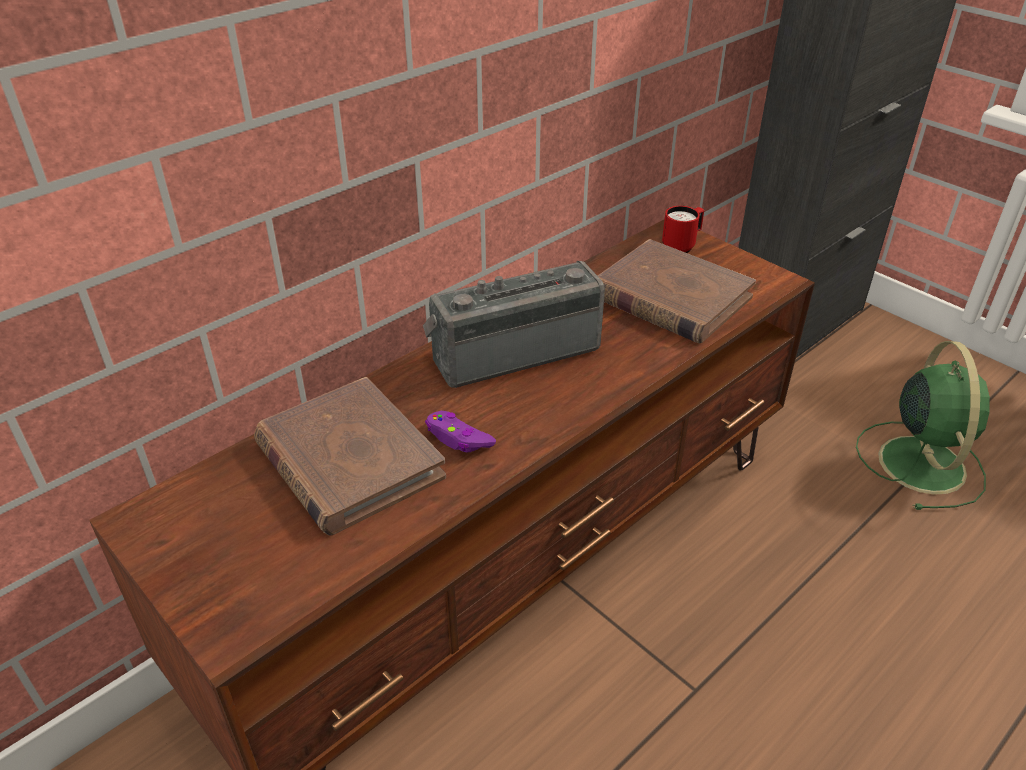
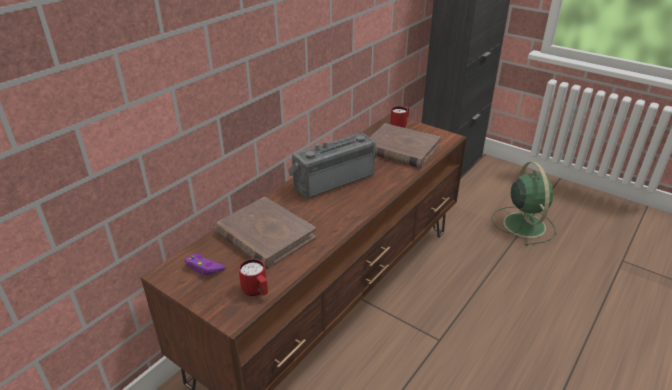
camera: 10 degrees left, 5 degrees down
purple game controller [425,411,496,452] -> purple game controller moved to [185,254,226,275]
none -> red mug [238,259,268,296]

